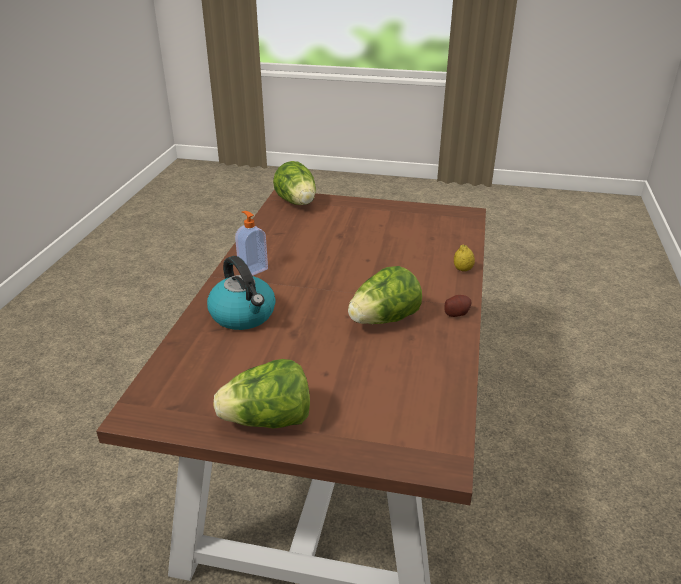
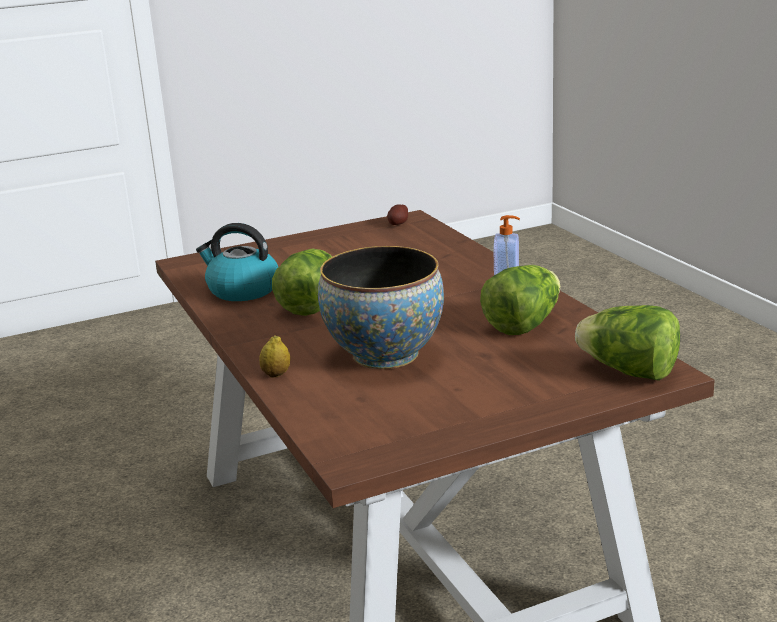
camera: 145 degrees right, 10 degrees down
kettle [207,256,276,330] -> kettle moved to [196,223,278,301]
lettuce [213,359,310,428] -> lettuce moved to [480,265,561,335]
potato [445,295,472,317] -> potato moved to [387,204,408,225]
none -> bowl [318,246,444,369]

